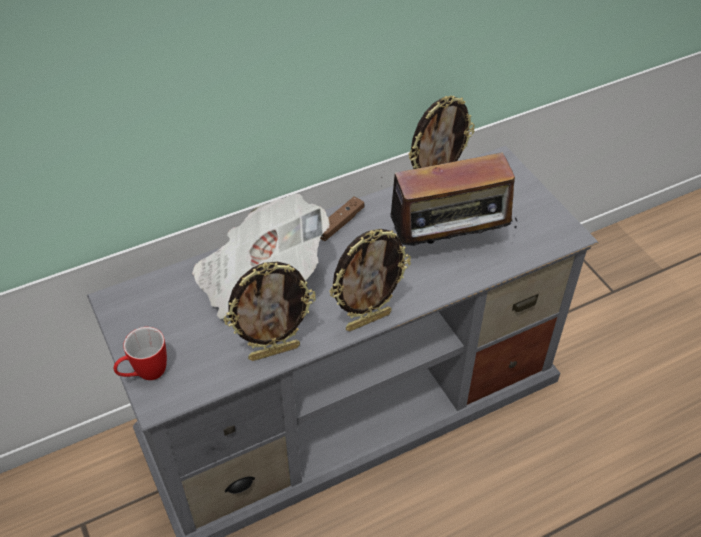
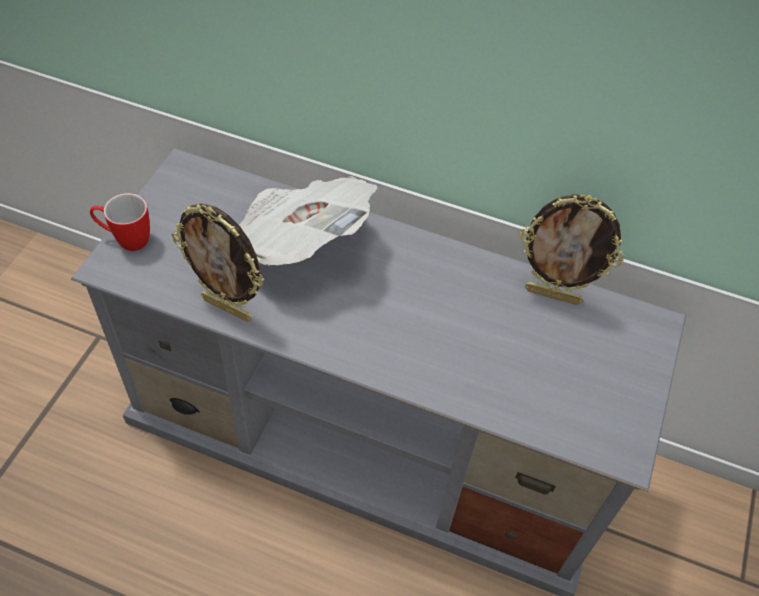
camera: 45 degrees right, 5 degrees up
brown game controller [320,196,364,241] -> none
picture frame [329,229,411,332] -> none
radio [390,152,518,254] -> none

